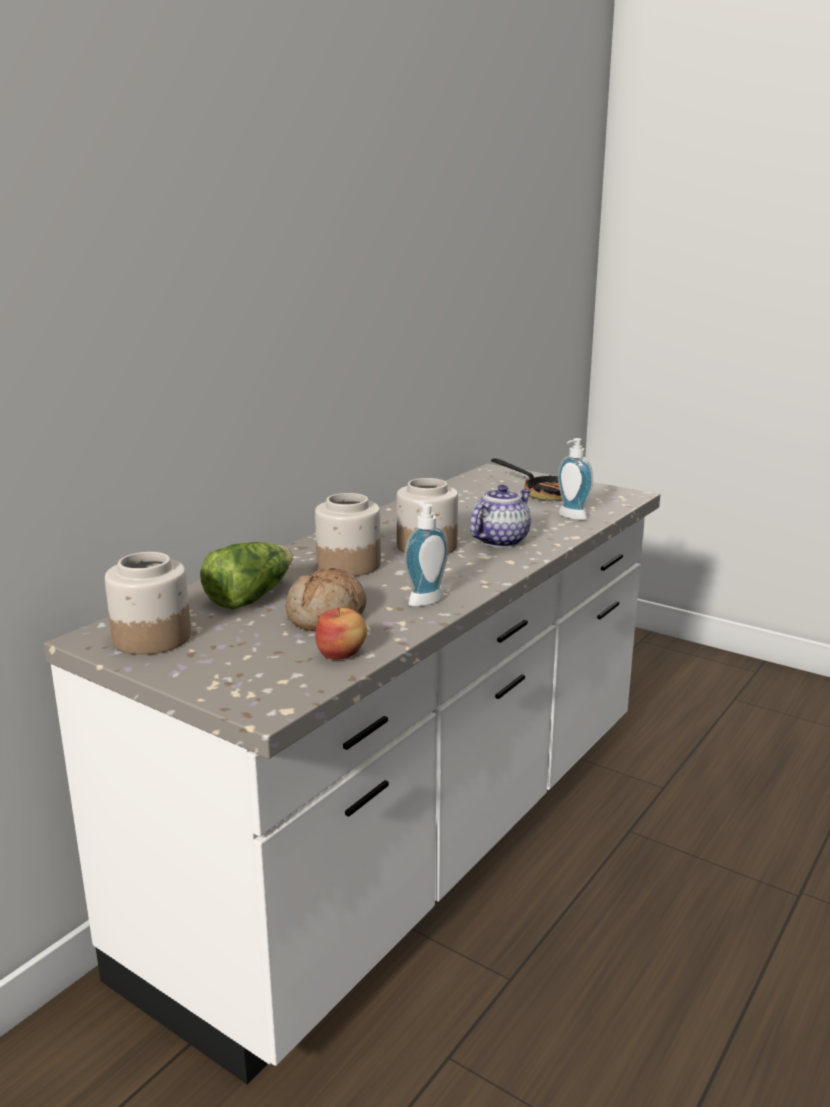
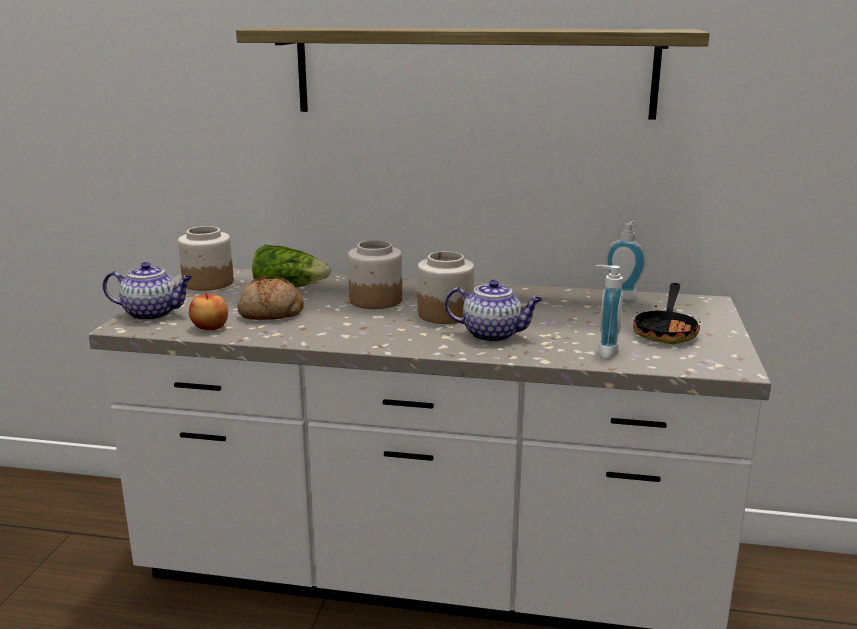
camera: 65 degrees right, 0 degrees up
soap dispenser [404,500,448,607] -> soap dispenser moved to [606,221,646,300]
none -> teapot [103,262,193,321]
none -> shelf [236,27,710,120]

